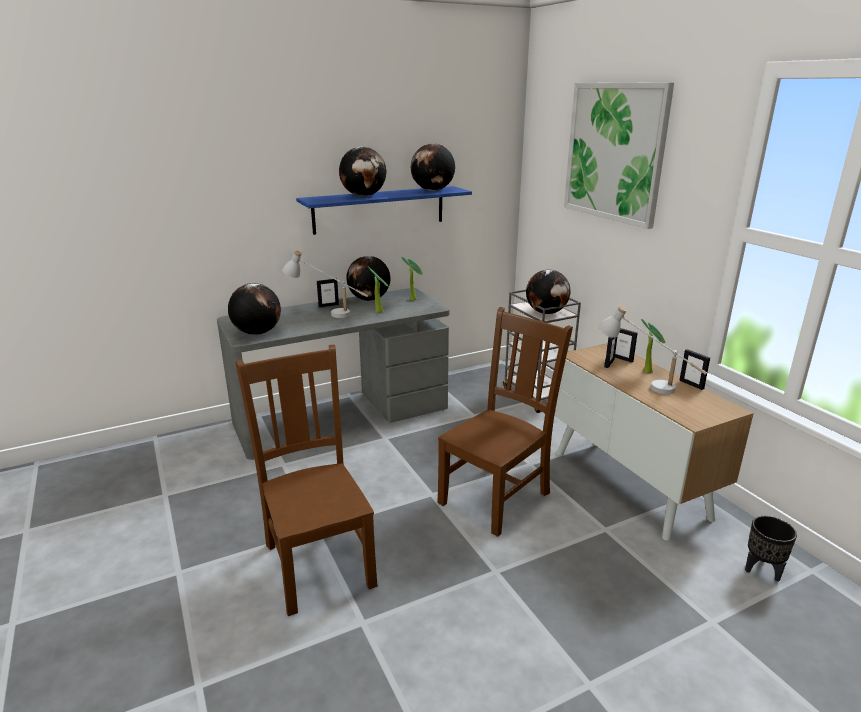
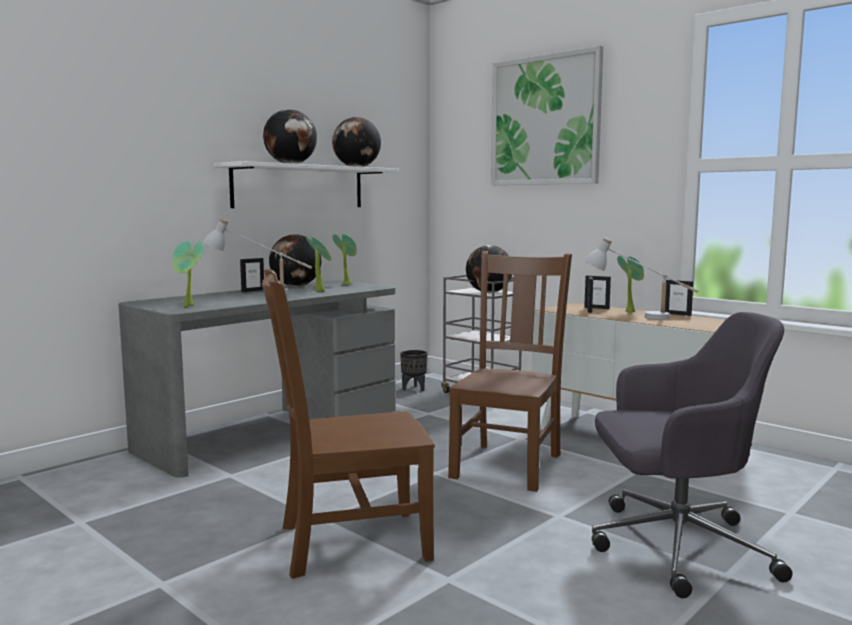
camera: 20 degrees left, 15 degrees down
globe [228,283,281,335] -> potted plant [173,241,204,307]
brown chair [235,345,378,616] -> brown chair turned 60 degrees counterclockwise [262,269,435,579]
blue shelf [296,186,472,235] -> white shelf [214,161,399,208]
black planter [745,516,797,582] -> black planter moved to [400,350,428,391]
none -> grey office chair [592,312,793,598]

